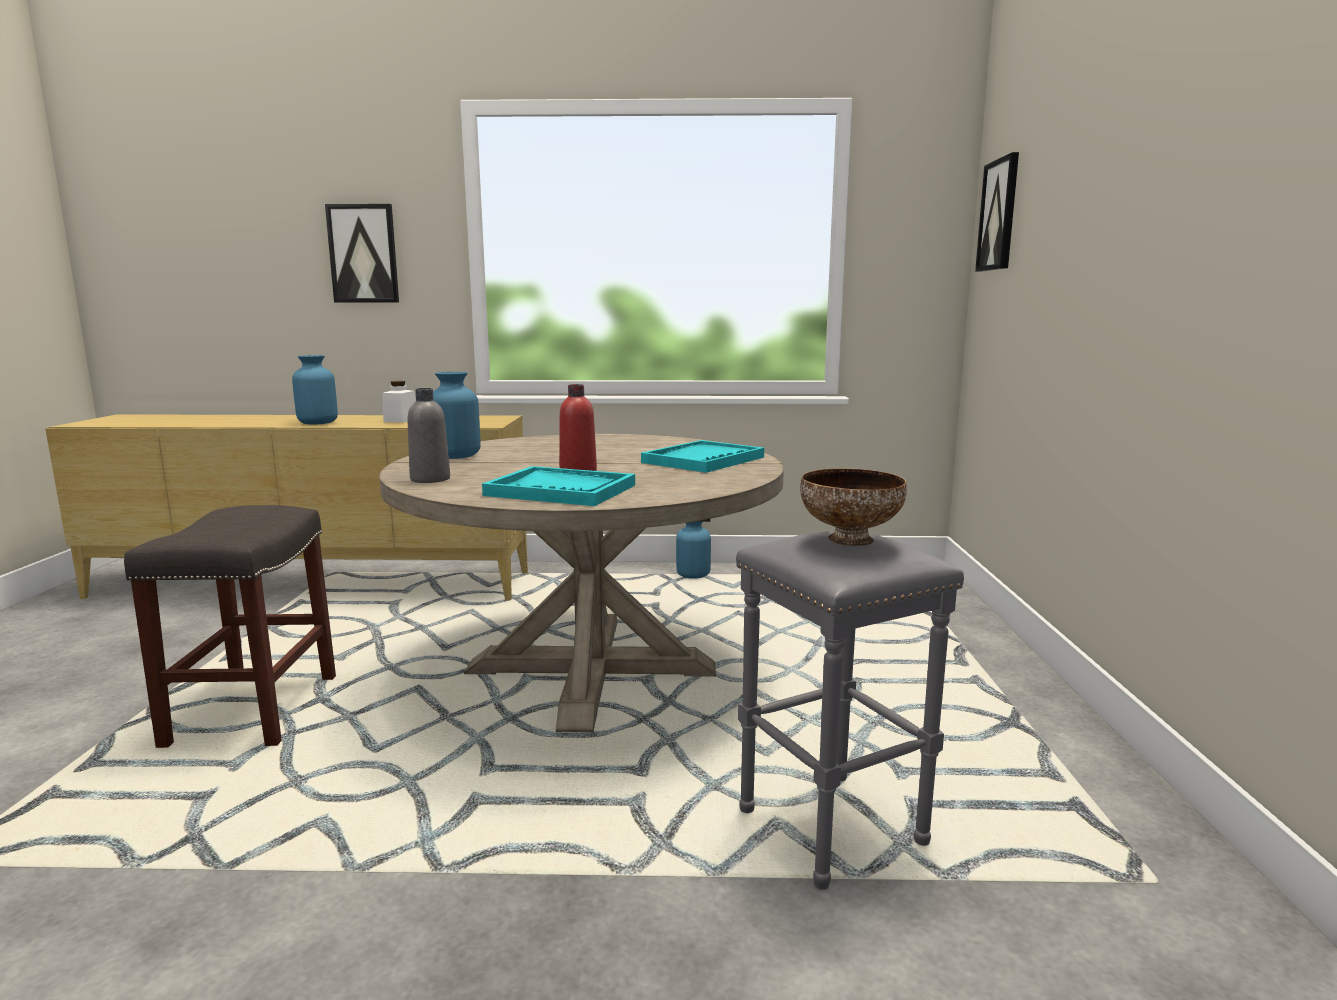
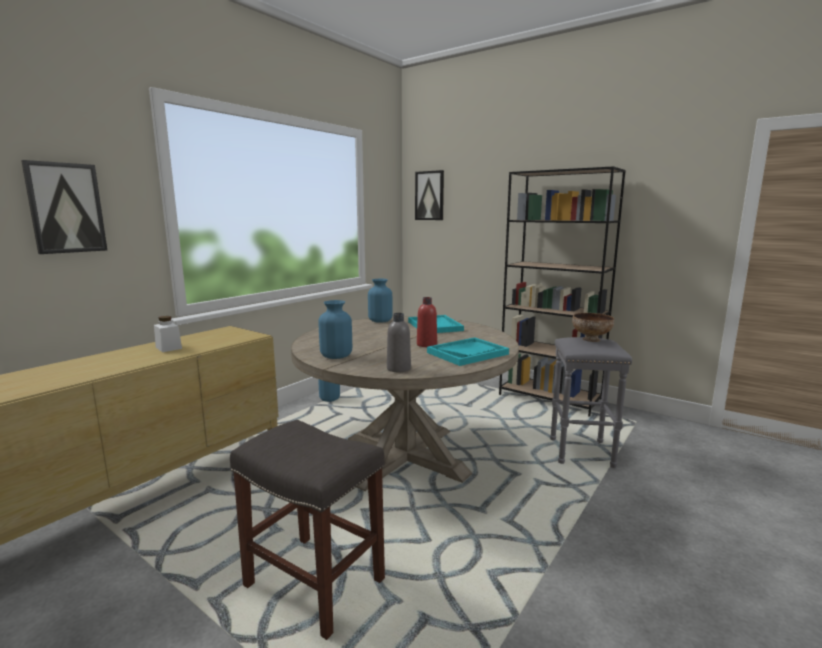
camera: 55 degrees left, 0 degrees up
blue vase [292,355,338,425] -> blue vase moved to [368,279,393,323]
none -> beige bookcase [499,166,626,417]

